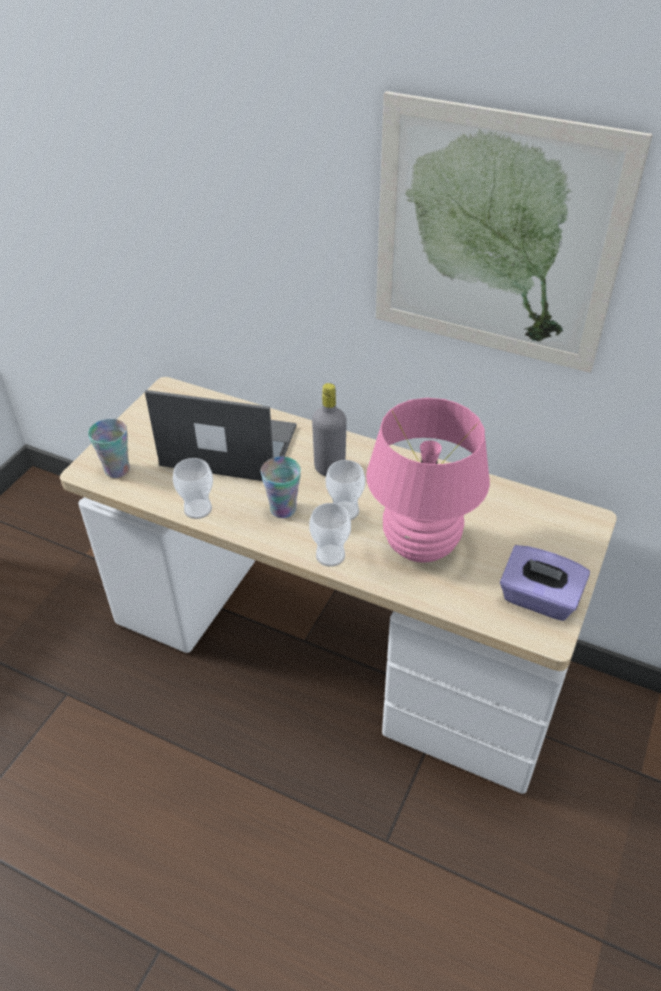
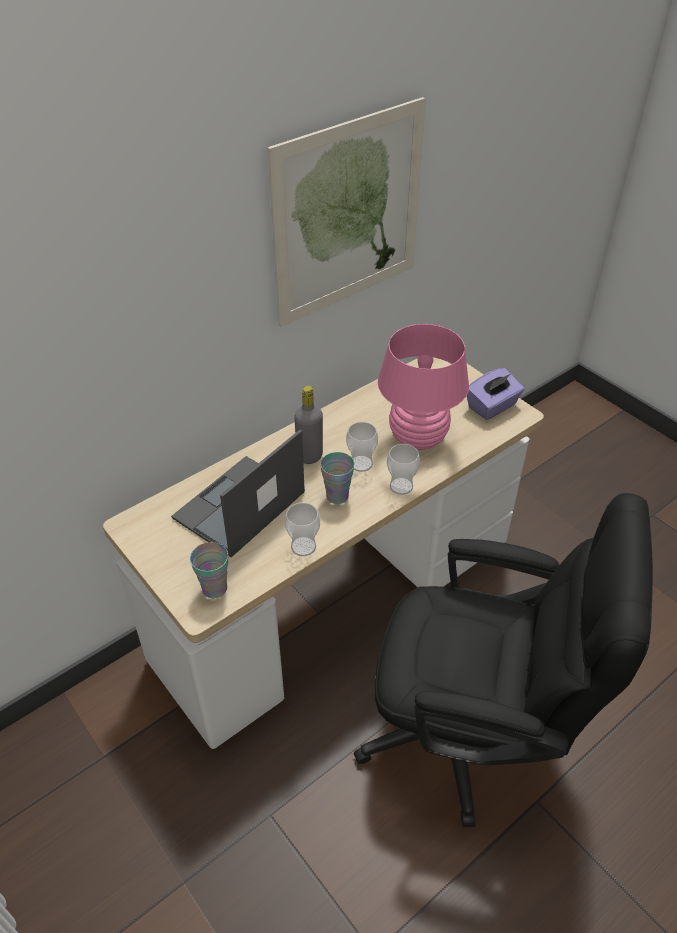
camera: 65 degrees left, 0 degrees up
none -> black office chair [354,493,653,827]

